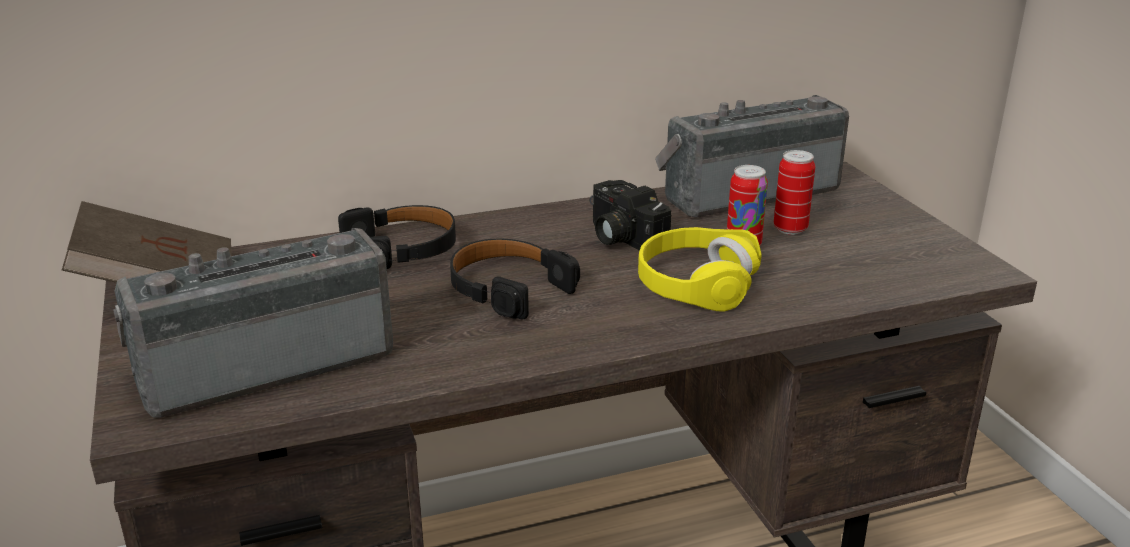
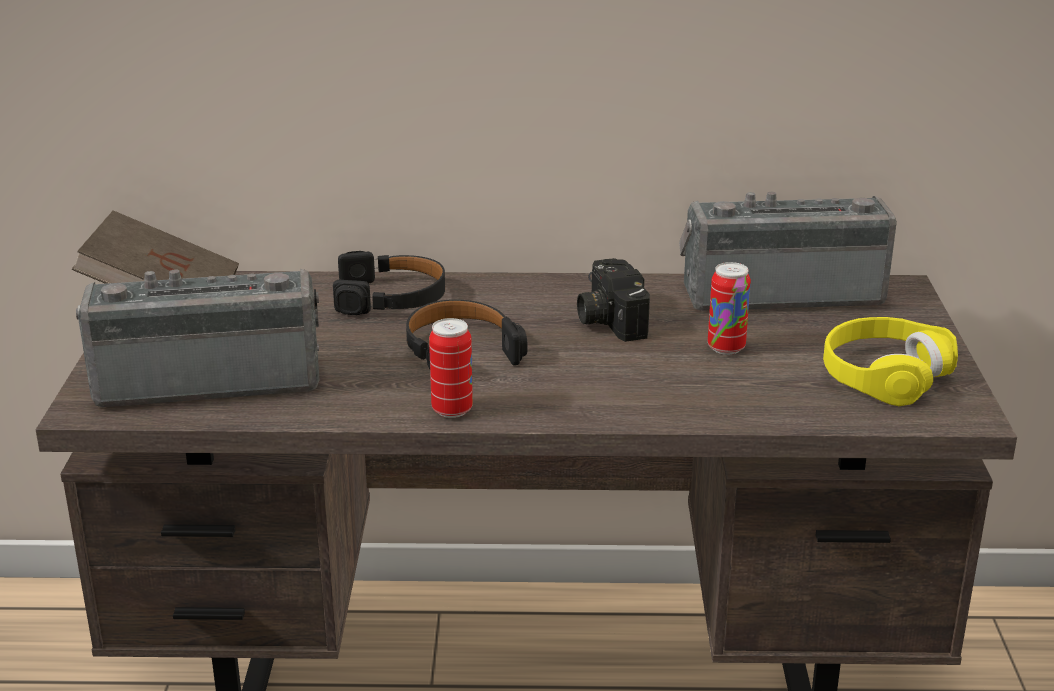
camera: 20 degrees right, 0 degrees up
yellow headphones [638,227,762,312] -> yellow headphones moved to [823,317,958,406]
can [774,150,815,235] -> can moved to [429,318,473,418]

